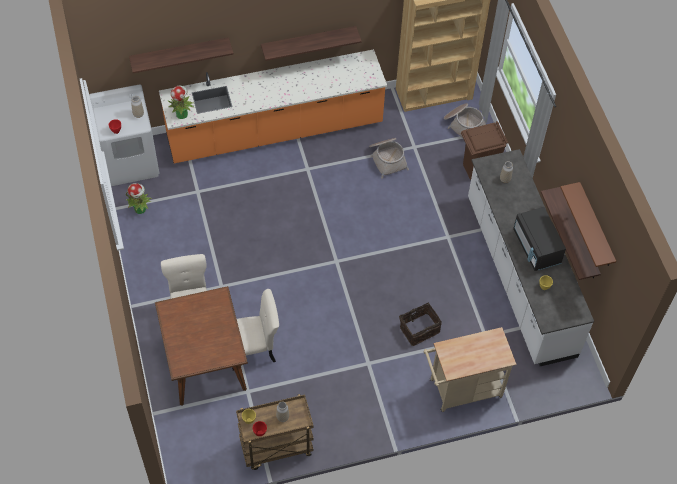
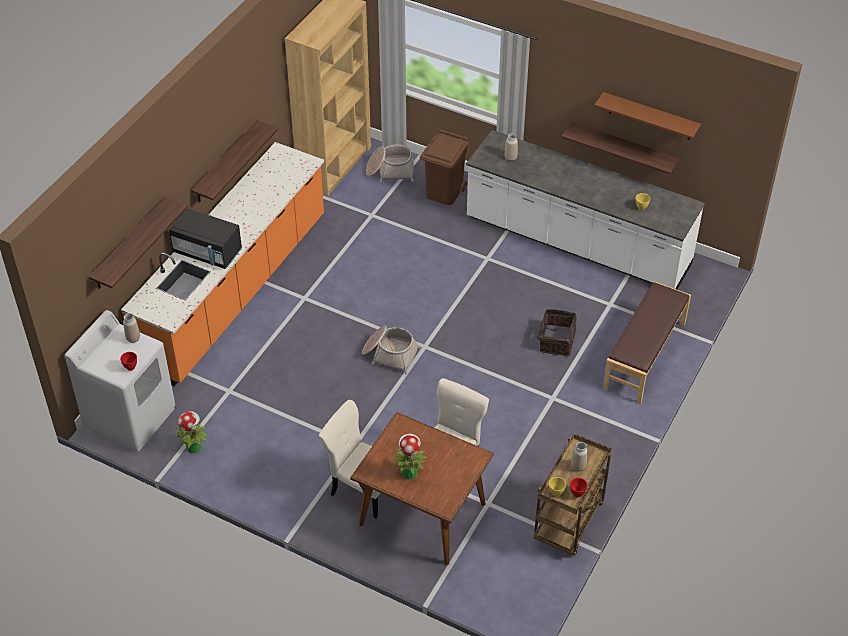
camera: 45 degrees left, 10 degrees down
potted plant [168,86,194,119] -> potted plant moved to [394,434,427,479]
basket [369,138,409,179] -> basket moved to [362,325,420,374]
beige cart [423,327,516,412] -> brown bench [603,281,691,404]
black microwave [513,207,566,271] -> black microwave moved to [169,208,242,269]

